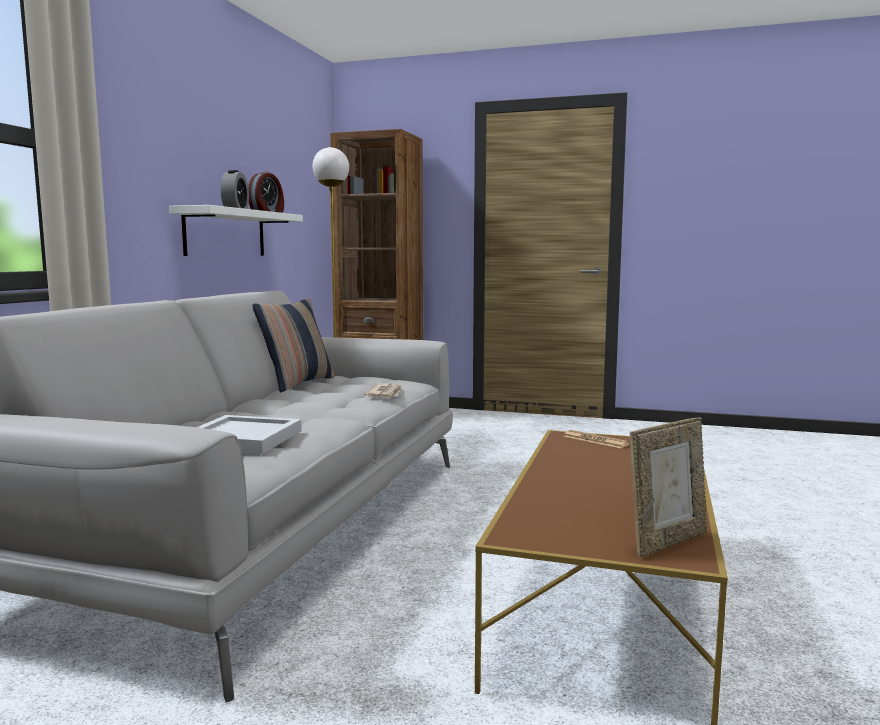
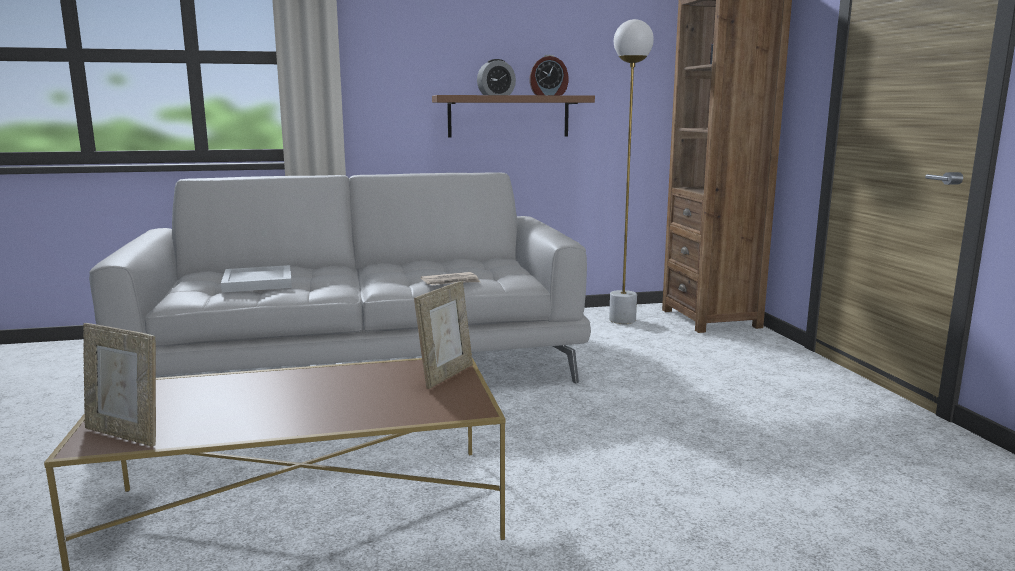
camera: 60 degrees right, 5 degrees up
white shelf [169,205,303,256] -> brown shelf [432,95,595,138]
pillow [252,298,335,392] -> none
newspaper [563,430,630,448] -> picture frame [414,281,473,389]

